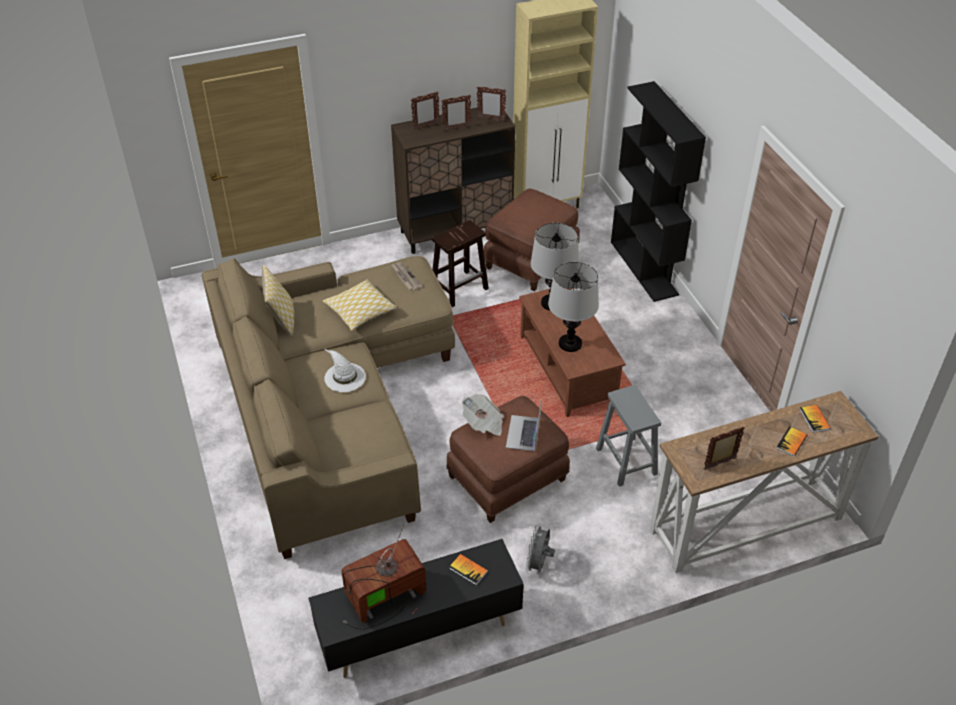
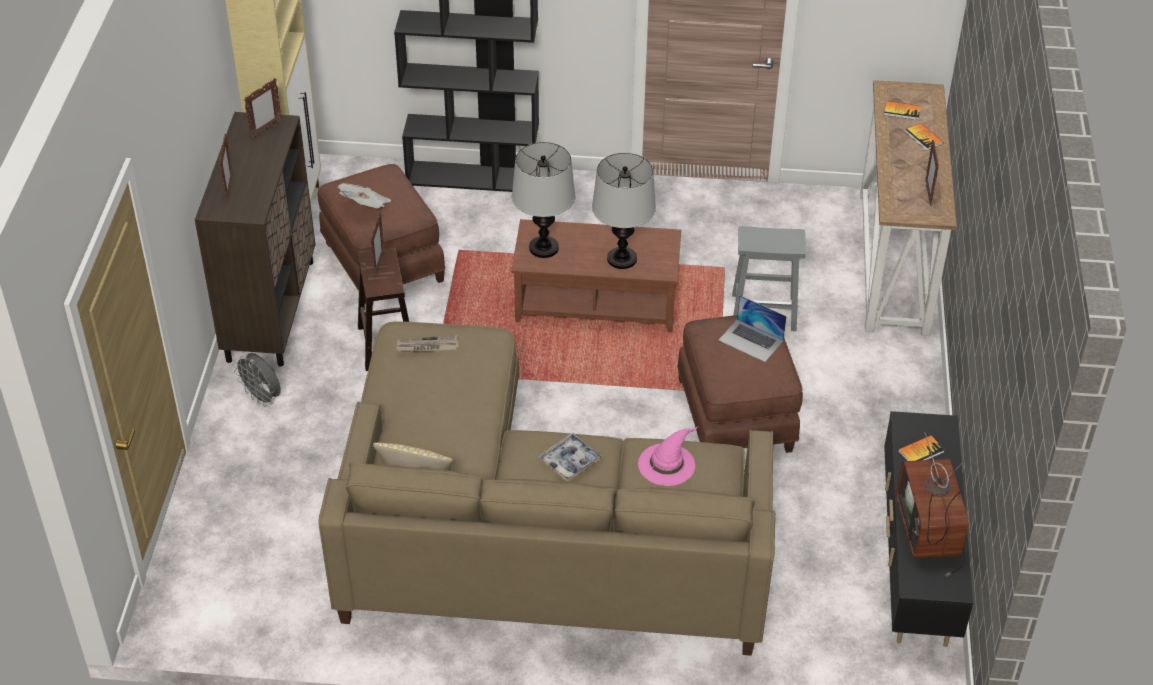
camera: 65 degrees left, 0 degrees up
pillow [322,279,397,331] -> none
white hat [324,348,366,392] -> tray [539,433,603,481]
picture frame [442,95,471,131] -> picture frame moved to [370,212,384,277]
newspaper [462,394,504,436] -> newspaper moved to [338,183,391,209]
grey fan [526,523,555,573] -> grey fan moved to [233,353,281,407]
none -> pink hat [638,427,698,486]

